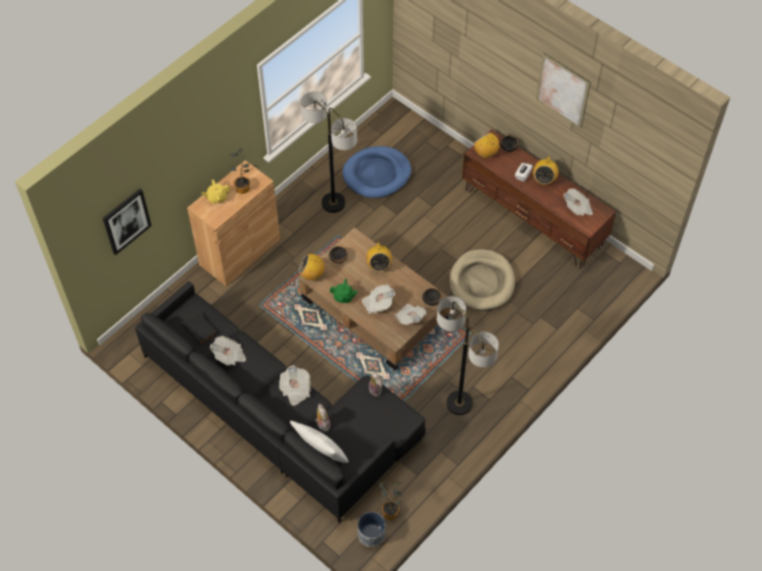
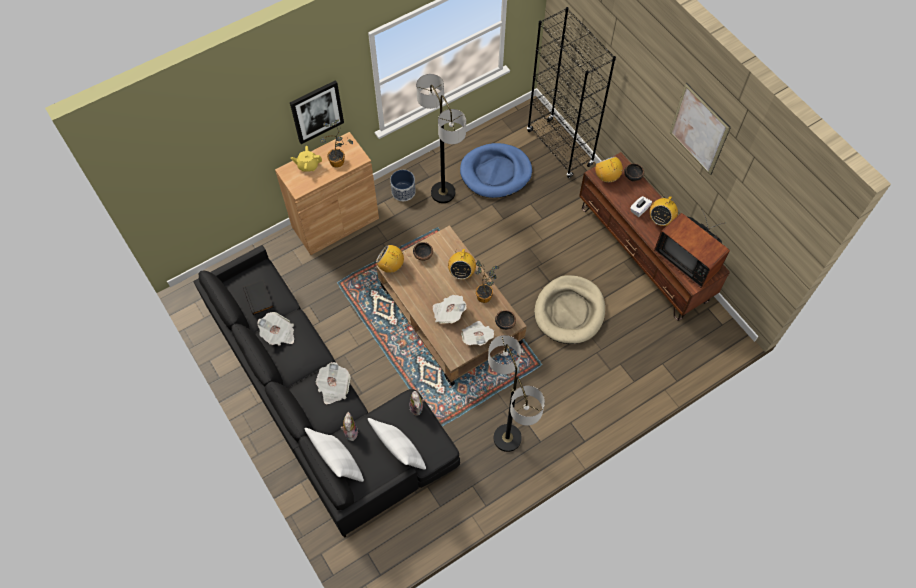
camera: 15 degrees right, 5 degrees up
picture [102,189,152,255] -> picture moved to [290,80,344,144]
green teapot [330,279,358,303] -> none
planter [358,512,385,547] -> planter moved to [390,170,416,201]
potted plant [379,482,402,520] -> potted plant moved to [476,260,499,303]
newspaper [564,188,593,216] -> television [654,208,730,288]
none -> white pillow [368,418,426,470]
none -> black bookcase [527,7,616,178]

